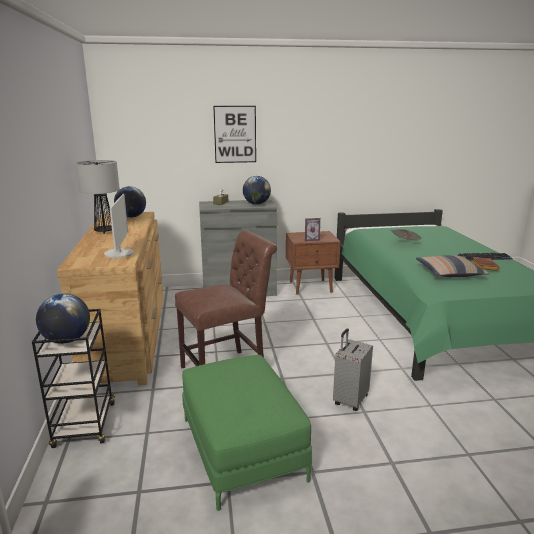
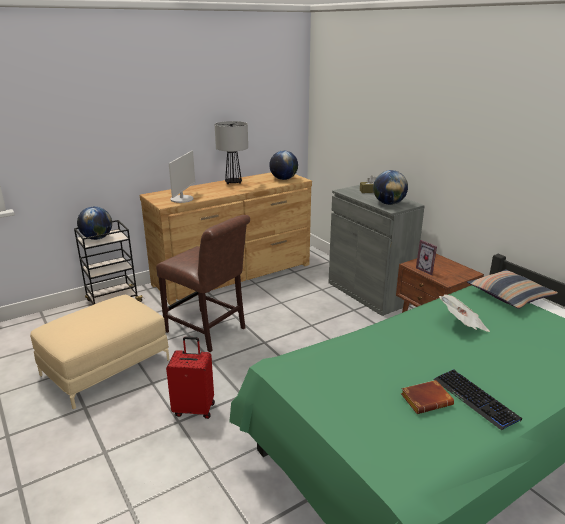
camera: 65 degrees right, 5 degrees up
monitor [104,194,134,258] -> monitor turned 45 degrees counterclockwise [169,151,195,203]
green ottoman [182,355,312,511] -> beige ottoman [30,295,169,409]
picture [213,106,256,163] -> none
grey suitcase [333,328,373,411] -> red suitcase [166,336,215,419]
pillow [416,255,489,277] -> pillow moved to [467,269,558,309]

